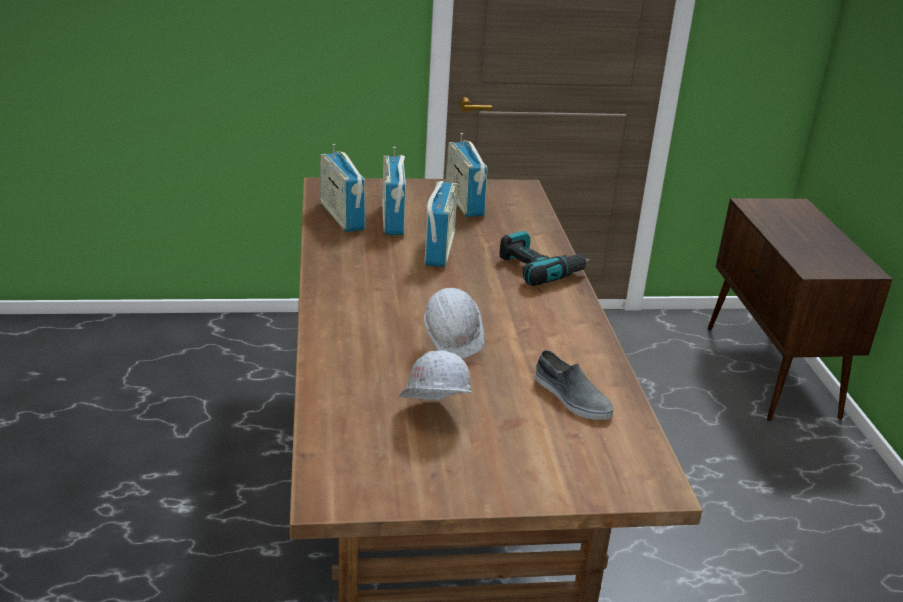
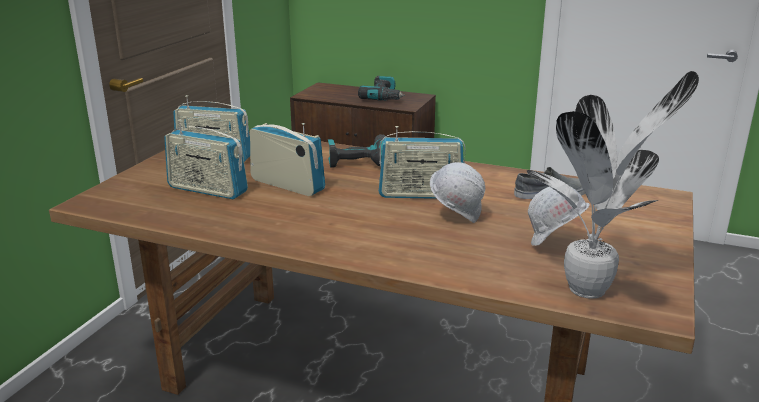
camera: 60 degrees left, 5 degrees down
radio [320,144,366,232] -> radio moved to [379,126,465,199]
none -> power drill [358,76,405,101]
none -> potted plant [527,71,699,299]

